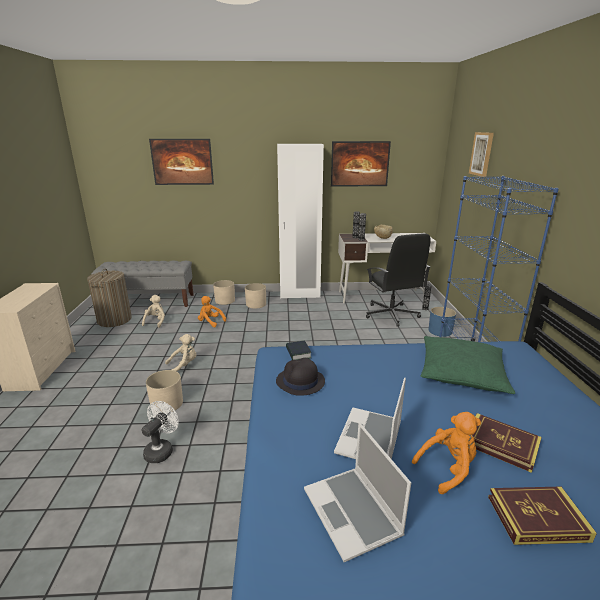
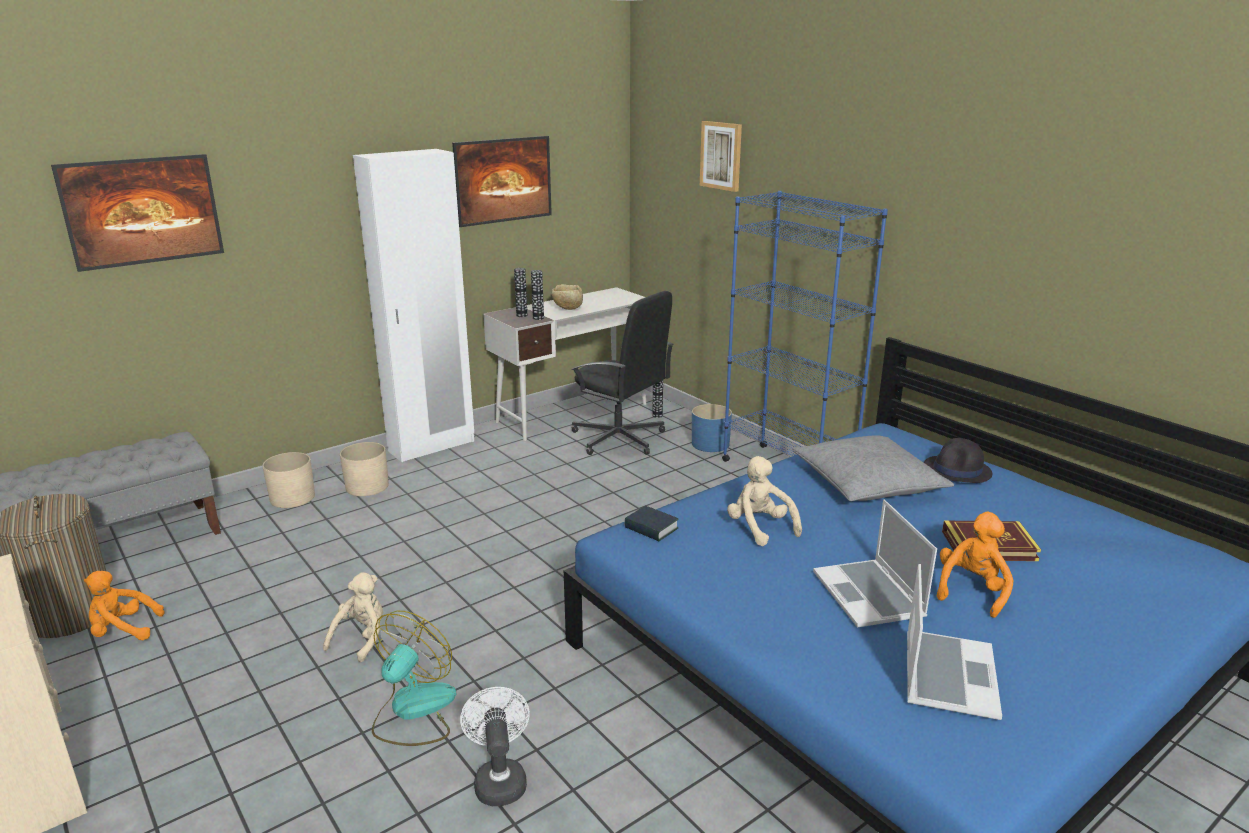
camera: 35 degrees left, 0 degrees up
beige plush toy [142,295,165,328] -> beige plush toy moved to [727,456,802,546]
beige planter [146,370,183,412] -> fan [372,611,456,746]
orange plush toy [198,296,226,327] -> orange plush toy moved to [84,571,164,640]
black hat [276,358,325,396] -> black hat moved to [924,438,992,483]
laptop [304,422,411,562] -> laptop turned 105 degrees counterclockwise [907,564,1002,720]
green pillow [421,336,515,394] -> grey pillow [792,435,954,501]
book [488,487,597,545] -> none

